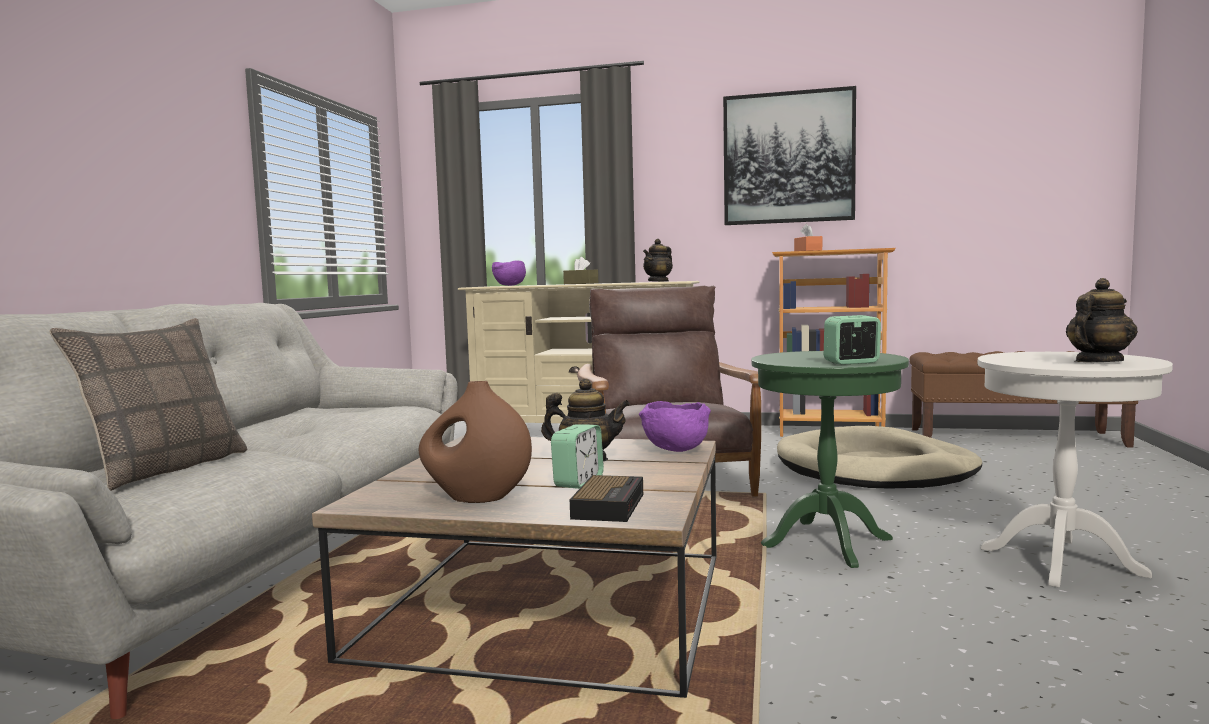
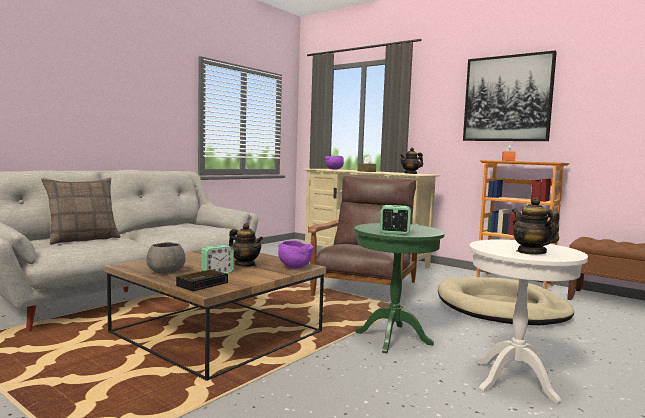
camera: 25 degrees right, 0 degrees up
brown vase [419,381,532,503] -> grey bowl [146,242,185,274]
teapot [1066,278,1138,362] -> teapot turned 105 degrees counterclockwise [512,198,559,255]

